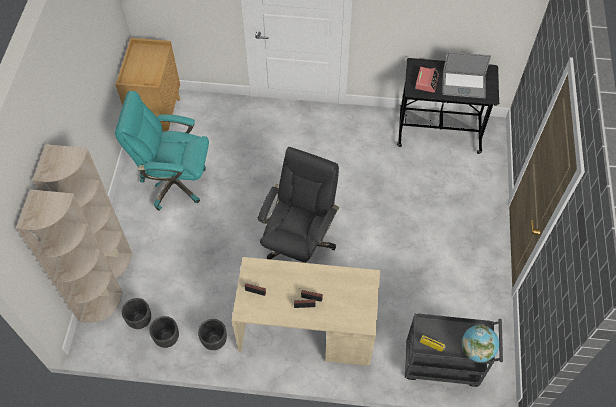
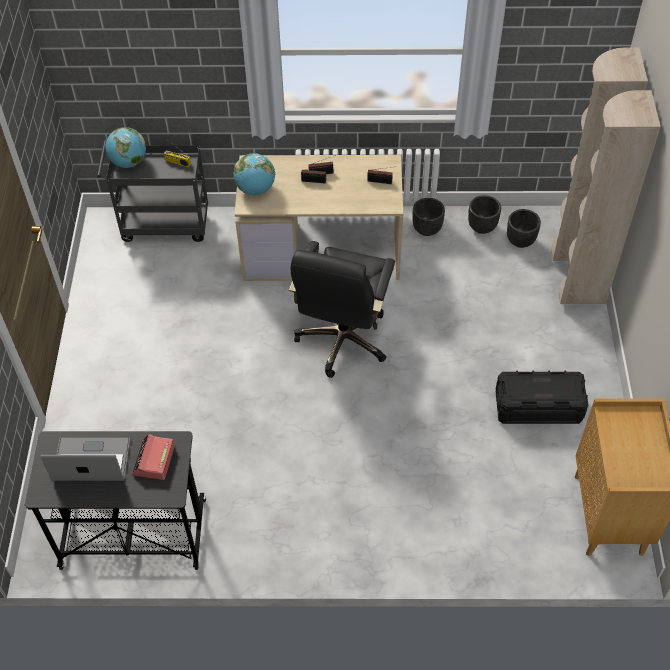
camera: 175 degrees right, 5 degrees down
turquoise office chair [115,91,209,211] -> black storage box [496,370,588,424]
none -> globe [233,153,275,195]

